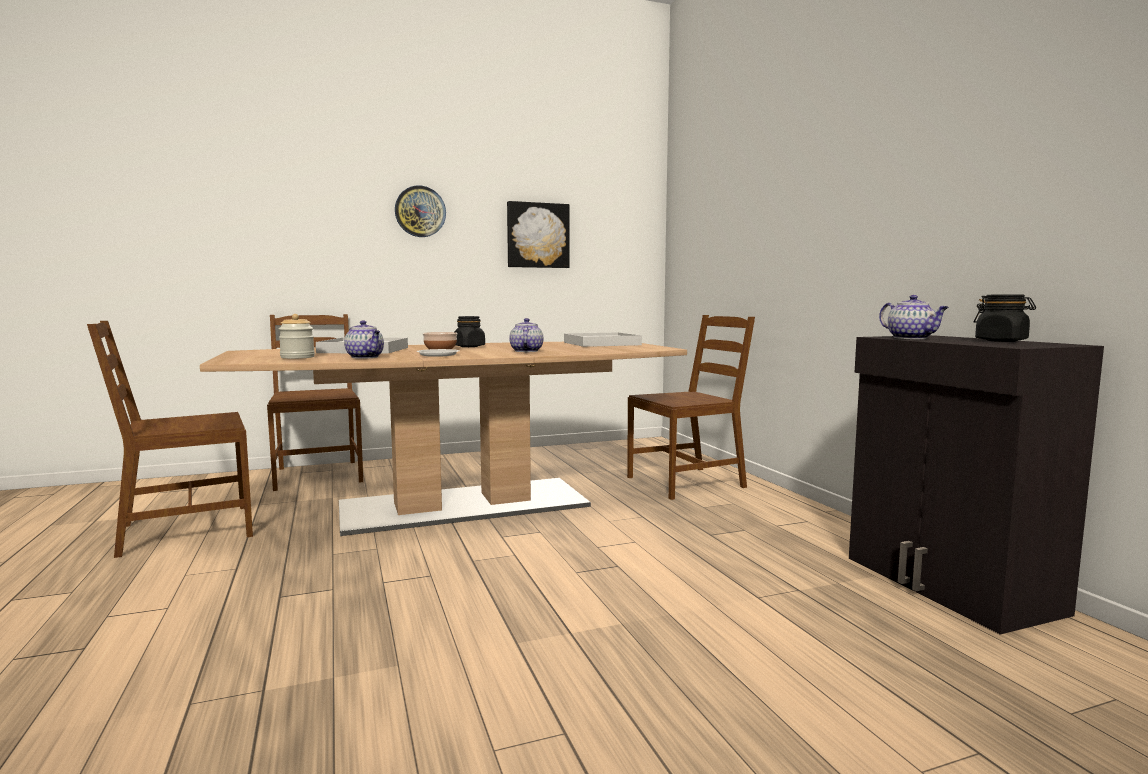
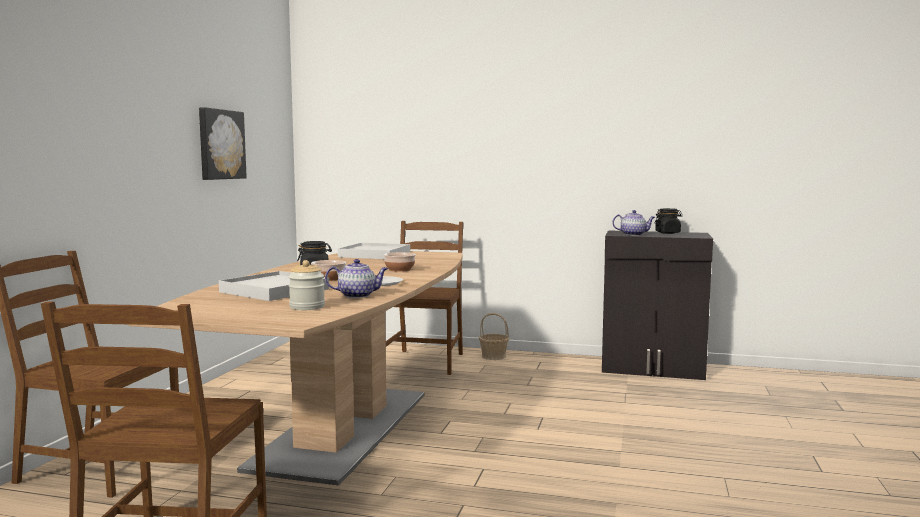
camera: 55 degrees left, 0 degrees up
wall clock [395,185,446,237] -> none
teapot [509,318,543,352] -> bowl [384,252,416,272]
none -> basket [479,313,509,360]

